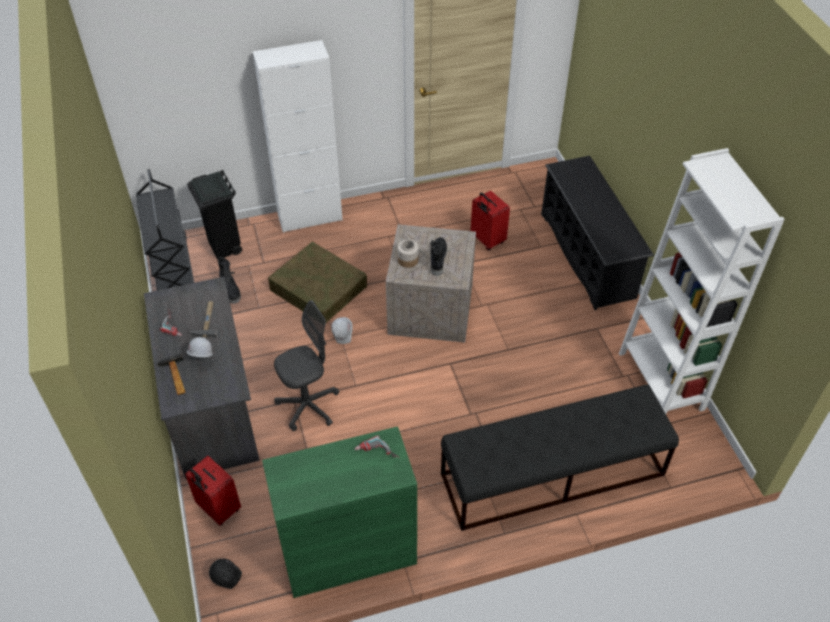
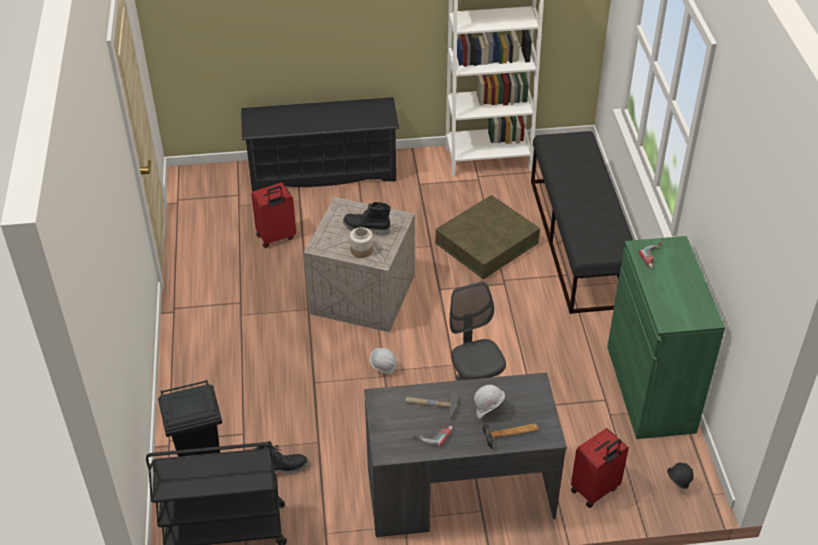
camera: 80 degrees left, 5 degrees down
white cabinet [253,40,343,233] -> none
brown storage box [268,241,367,324] -> brown storage box moved to [435,195,540,279]

